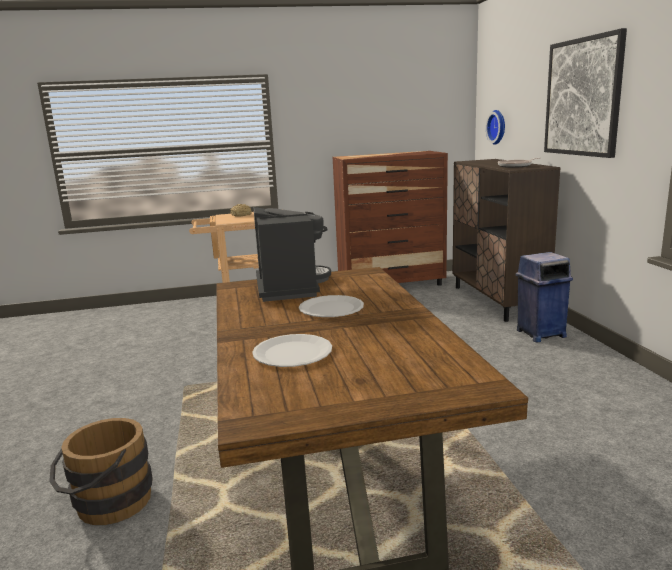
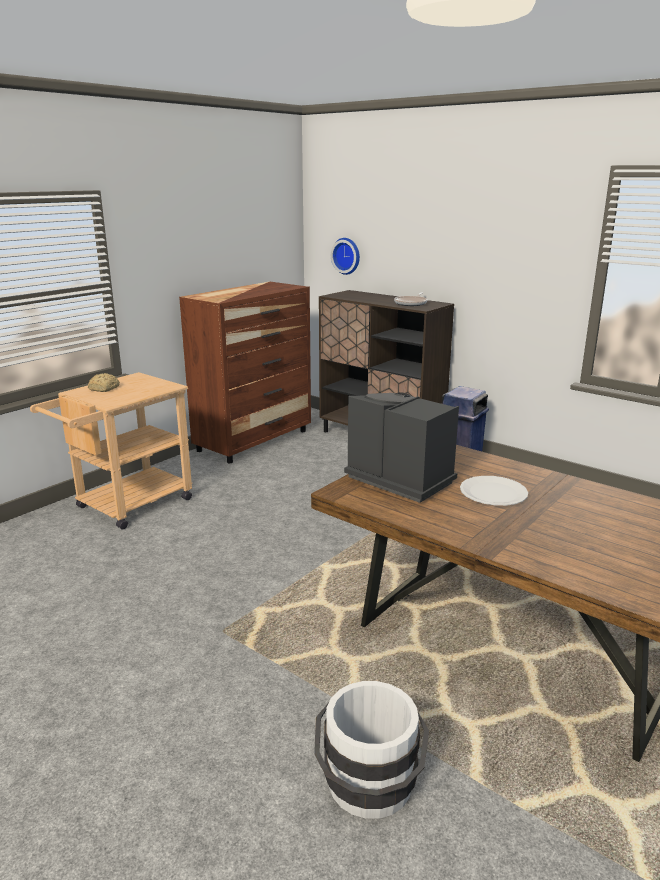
camera: 40 degrees left, 5 degrees up
brown bucket [49,418,153,525] -> white bucket [314,681,429,819]
white plate [252,334,332,367] -> none
picture [544,28,627,158] -> none

